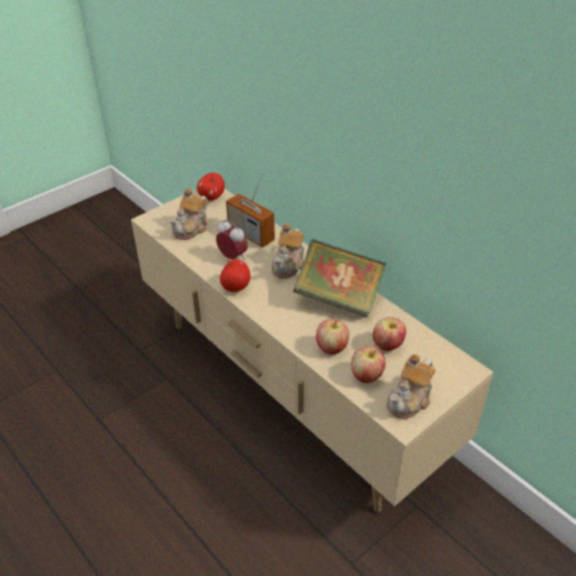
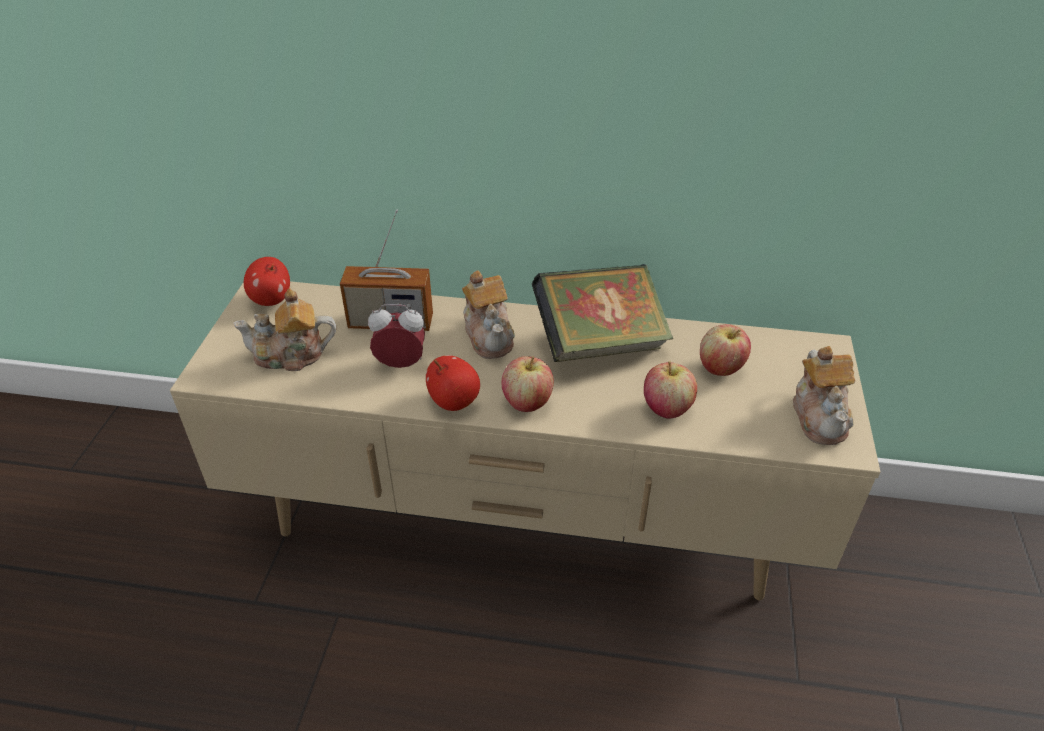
camera: 40 degrees left, 0 degrees up
teapot [169,189,208,240] -> teapot turned 90 degrees clockwise [233,289,336,371]
apple [351,346,386,383] -> apple moved to [501,356,554,412]

